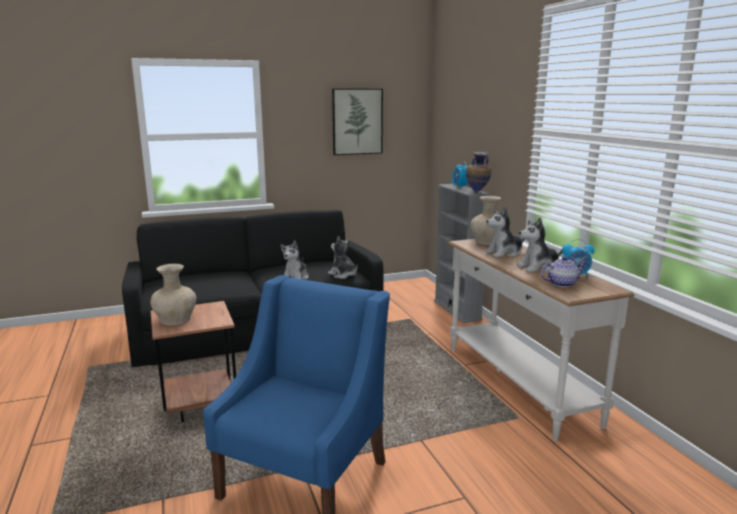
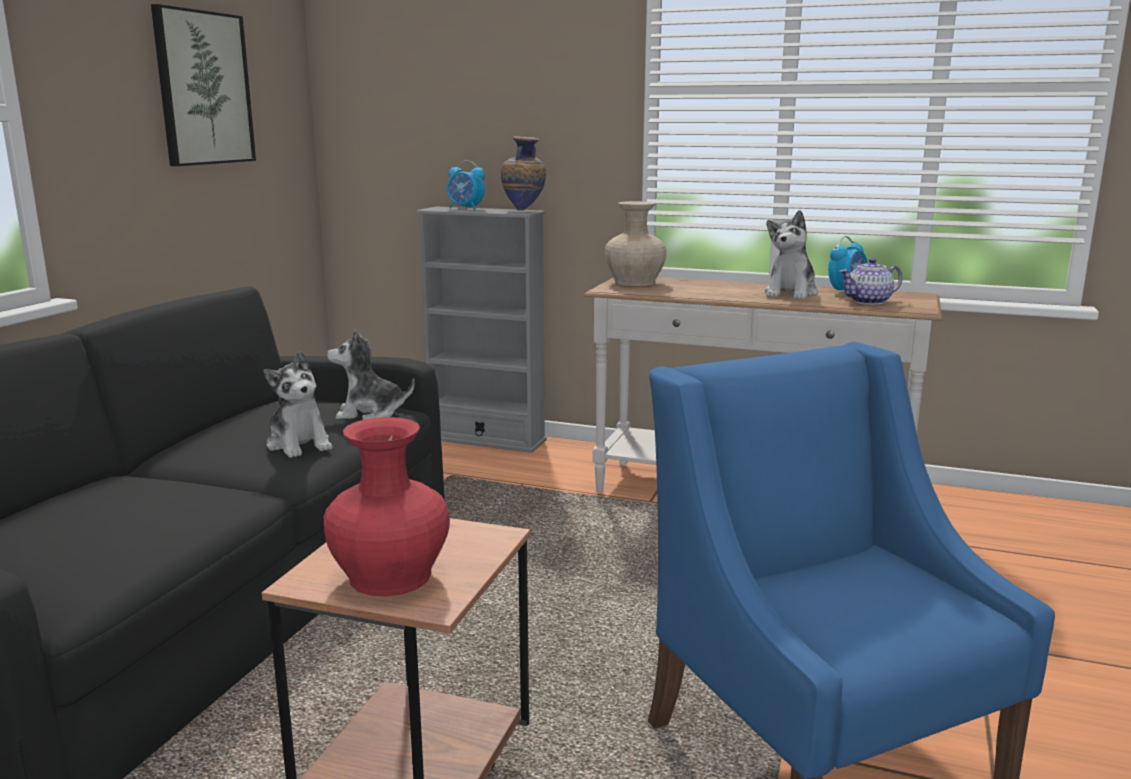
camera: 50 degrees left, 0 degrees up
beige vase [150,264,196,325] -> red vase [324,417,450,597]
plush toy [484,207,525,257] -> none
teapot [541,256,586,287] -> teapot turned 135 degrees counterclockwise [839,258,902,305]

